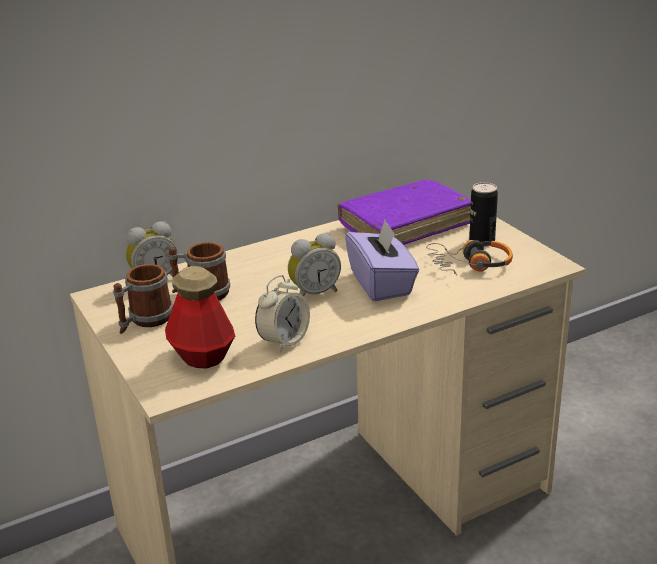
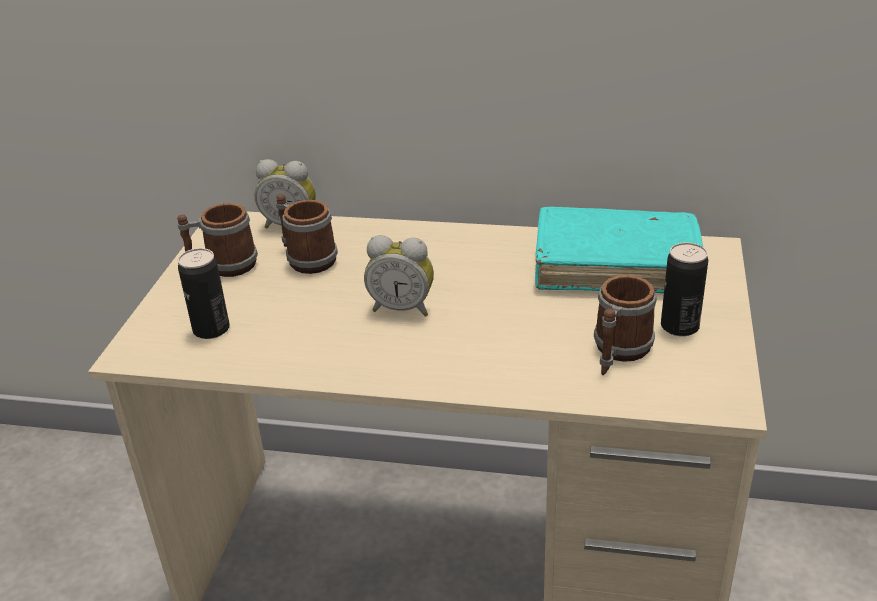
camera: 40 degrees right, 5 degrees up
bottle [165,266,235,369] -> can [178,248,230,339]
alarm clock [255,275,310,352] -> none
purple book [338,180,471,245] -> turquoise book [535,207,703,294]
purple tissue box [345,220,419,301] -> none
headphones [426,240,513,275] -> mug [594,275,657,375]

